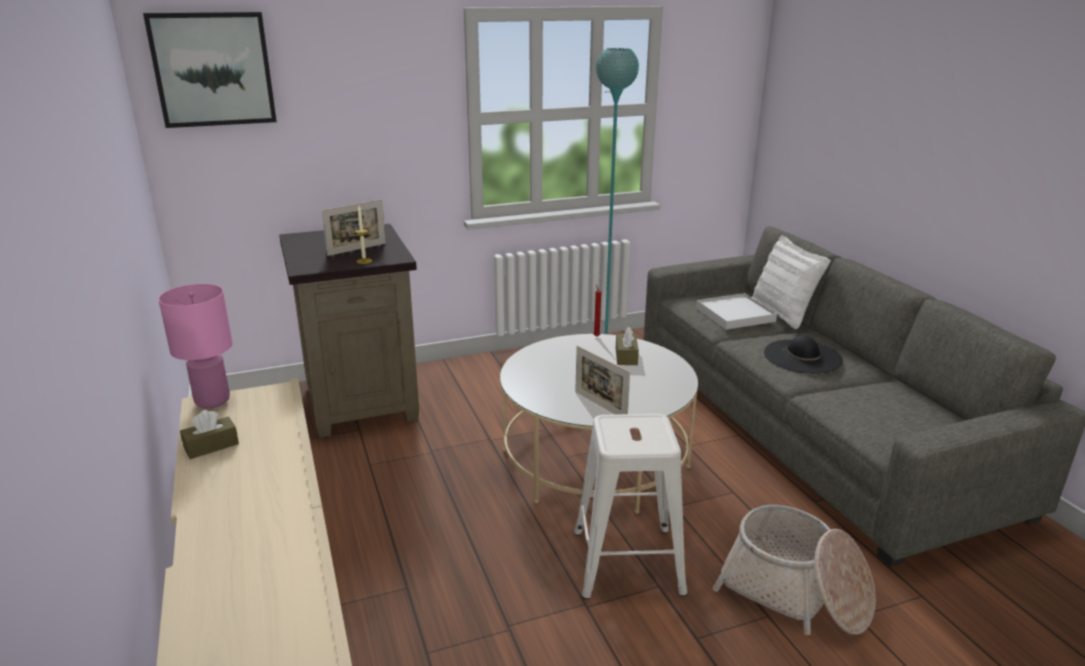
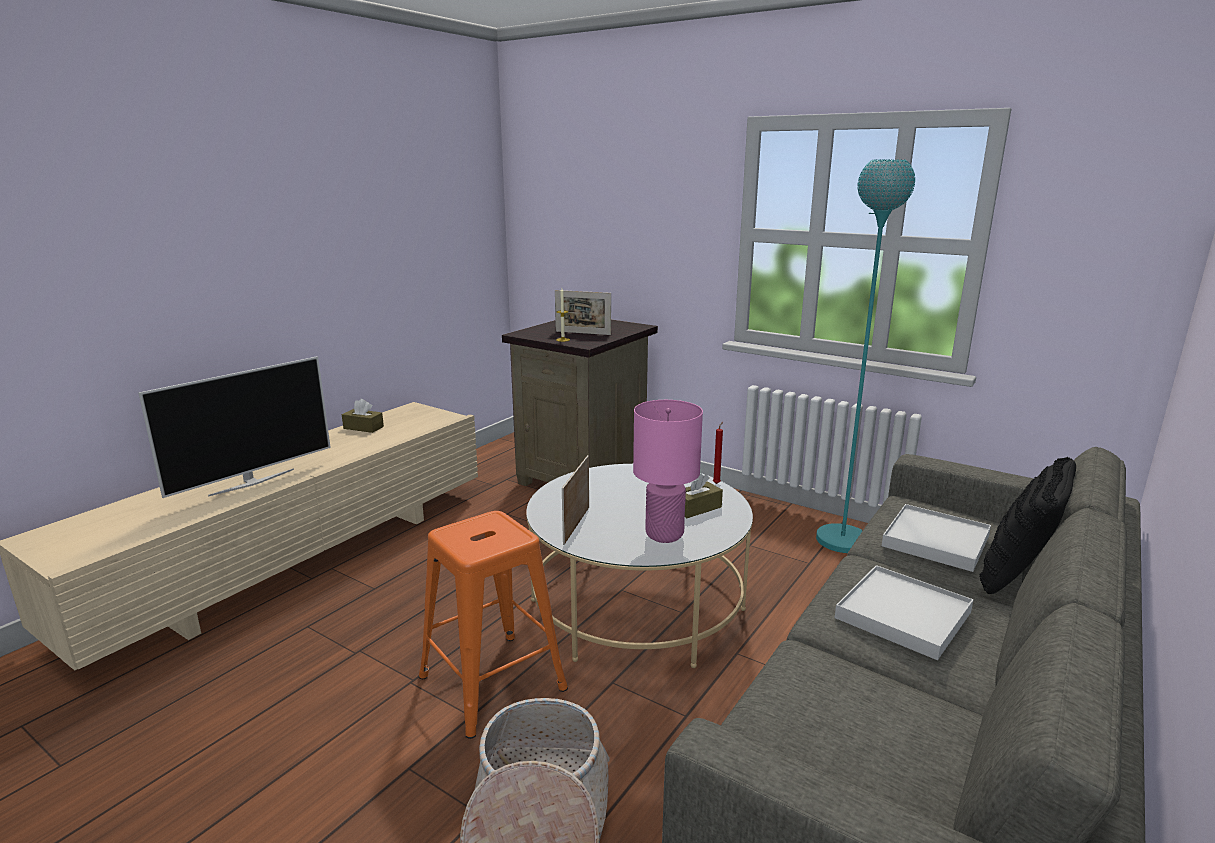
camera: 55 degrees right, 5 degrees down
picture [143,12,277,128] -> none
pink table lamp [158,284,233,409] -> pink table lamp moved to [633,400,703,543]
white stool [574,414,688,599] -> orange stool [419,511,568,739]
white pillow [752,236,831,329] -> black pillow [980,457,1076,594]
black hat [764,335,843,374] -> white tray [835,565,974,660]
none -> television [138,356,331,498]

